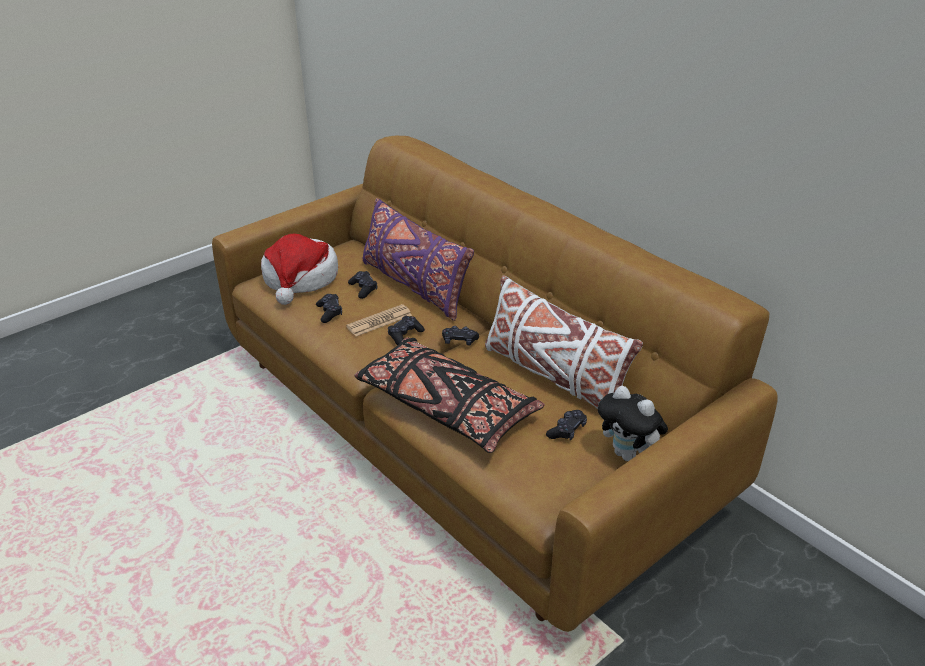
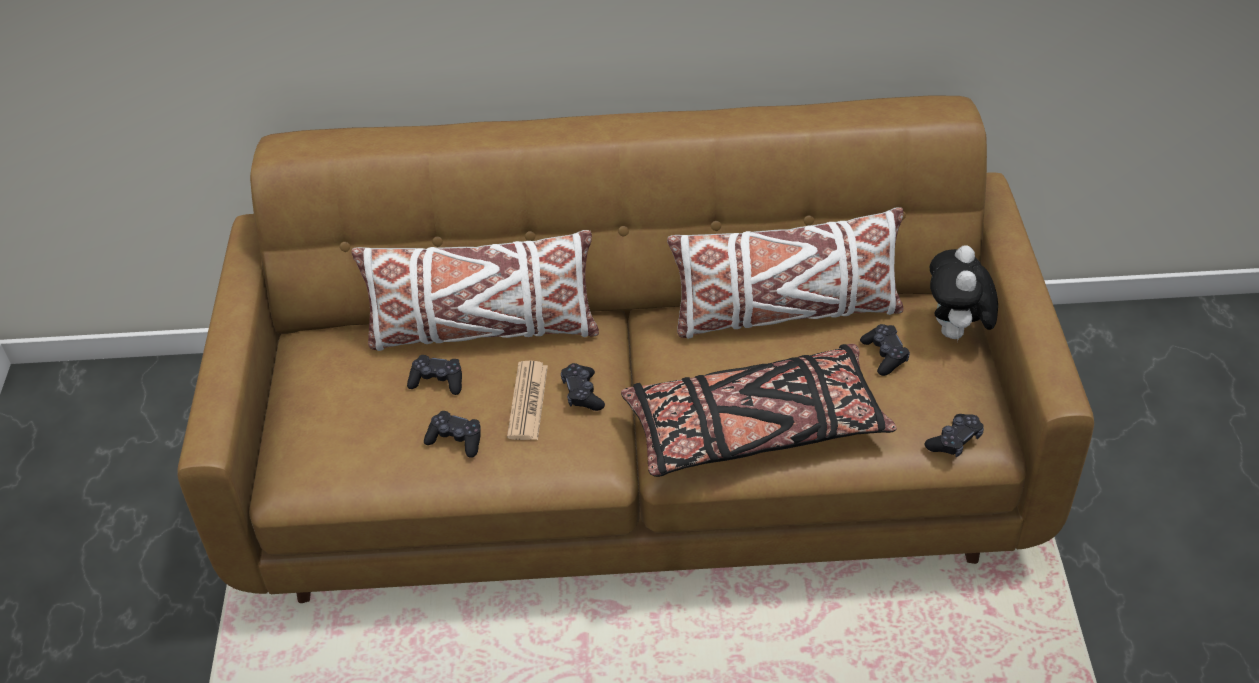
camera: 50 degrees left, 10 degrees up
hat [261,234,338,305] -> none
purple pillow [362,198,474,321] -> white pillow [351,230,599,351]
black game controller [442,326,479,345] -> black game controller moved to [925,414,984,457]
plush toy [598,386,668,461] -> plush toy turned 105 degrees clockwise [930,245,998,342]

